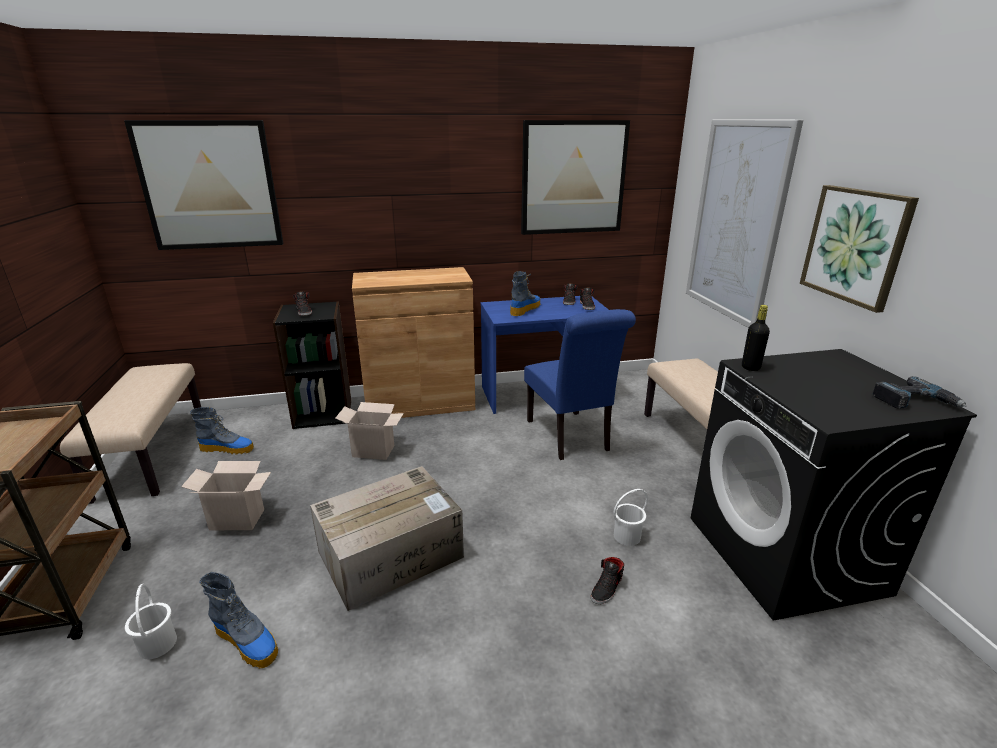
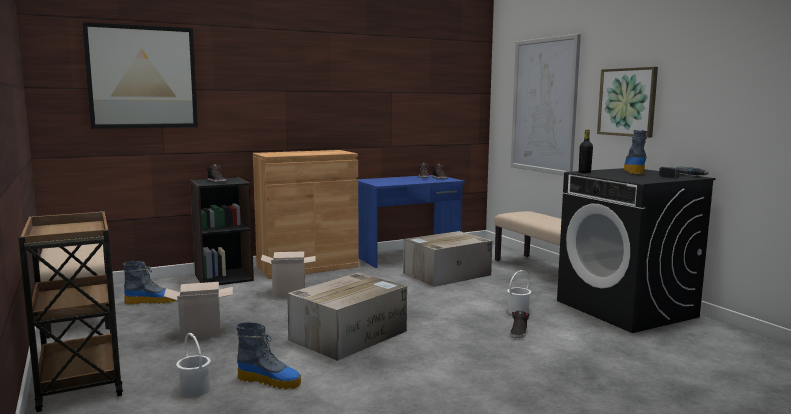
camera: 15 degrees left, 15 degrees down
boot [510,271,541,316] -> boot moved to [624,130,648,174]
picture [521,120,630,235] -> none
blue chair [524,309,636,460] -> cardboard box [403,231,492,287]

